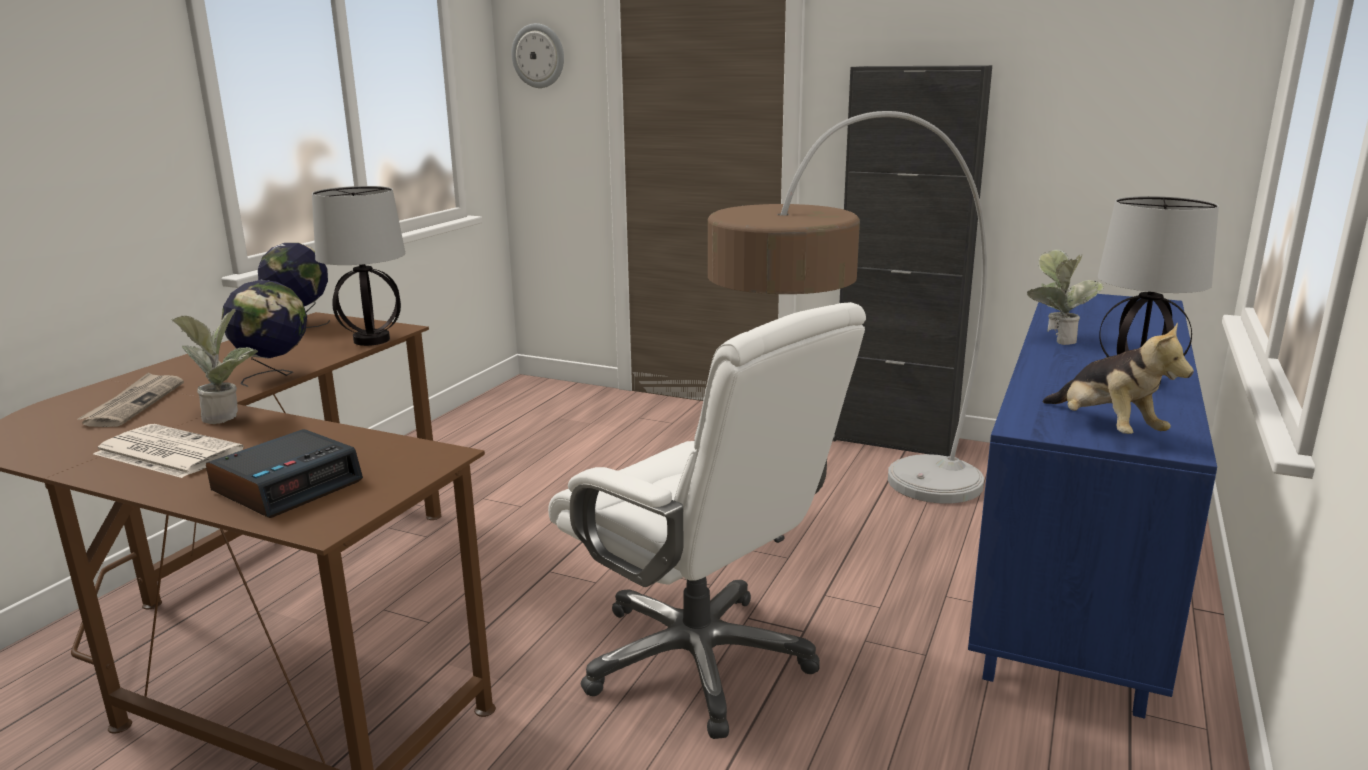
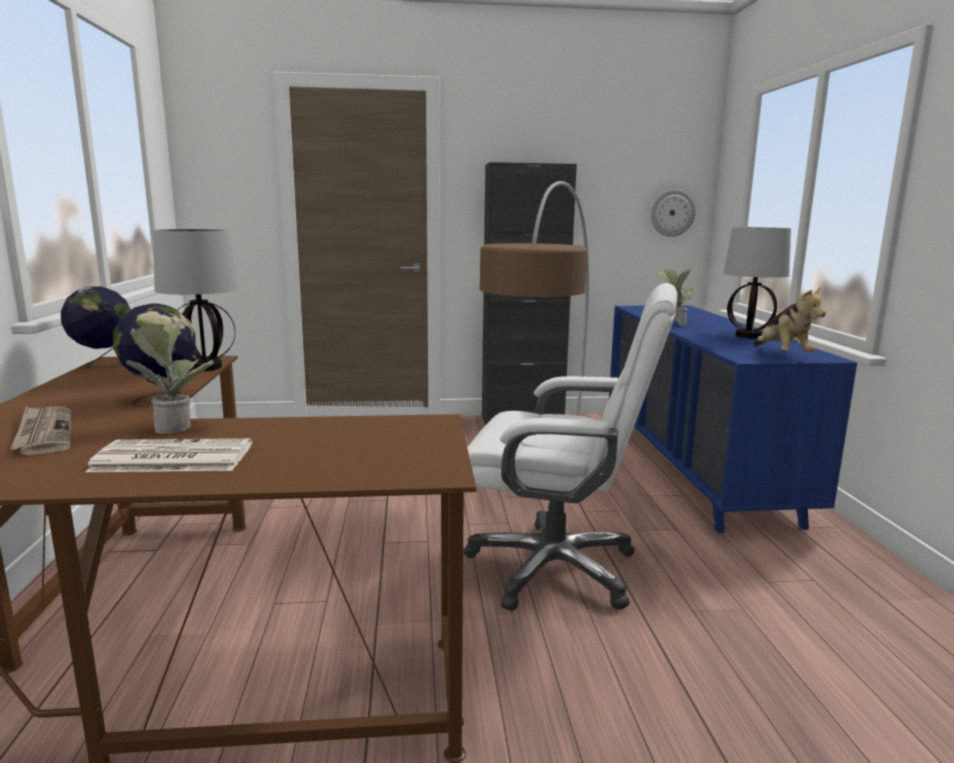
camera: 30 degrees left, 5 degrees down
alarm clock [206,429,363,518] -> none
wall clock [512,23,564,88] -> wall clock moved to [651,189,696,237]
plush toy [1043,323,1194,434] -> plush toy turned 45 degrees clockwise [753,286,826,352]

